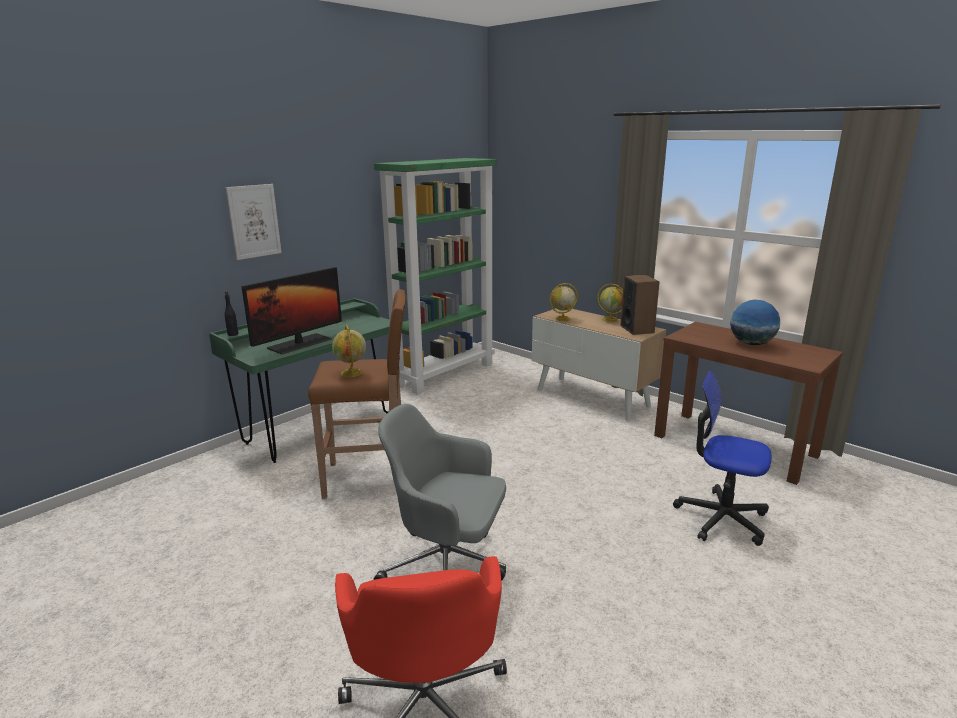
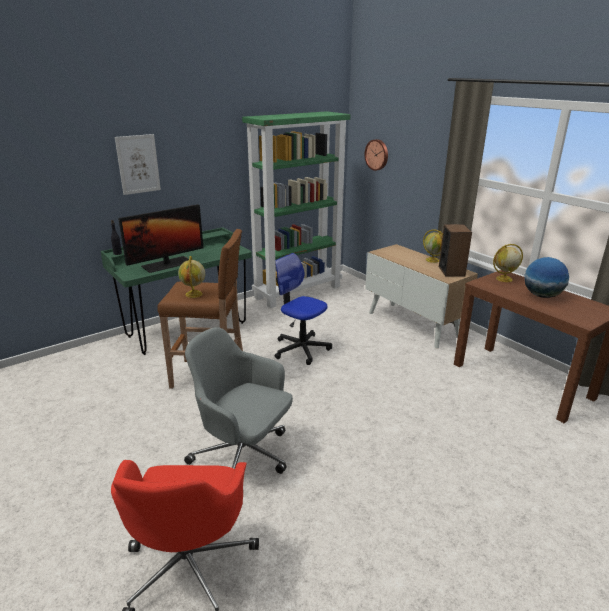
camera: 10 degrees right, 5 degrees up
globe [550,283,578,321] -> globe moved to [493,244,523,282]
office chair [673,371,771,546] -> office chair moved to [274,253,332,365]
none -> wall clock [365,139,388,171]

